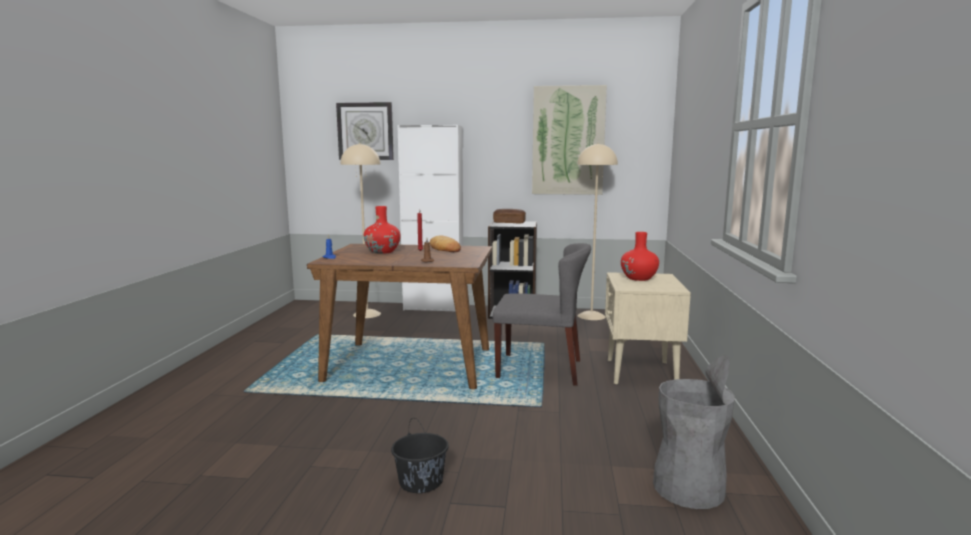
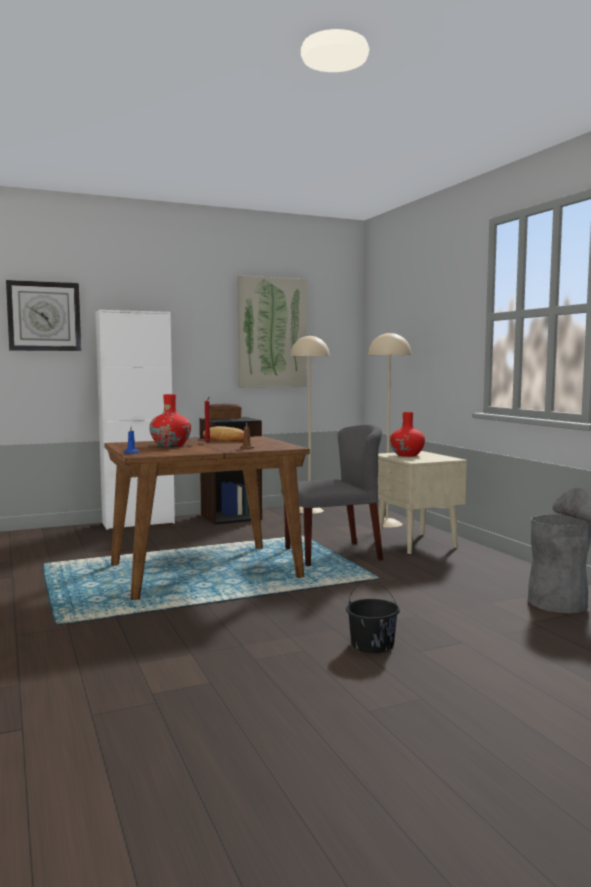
camera: 30 degrees left, 5 degrees down
beige floor lamp [340,143,381,318] -> beige floor lamp moved to [368,332,412,528]

